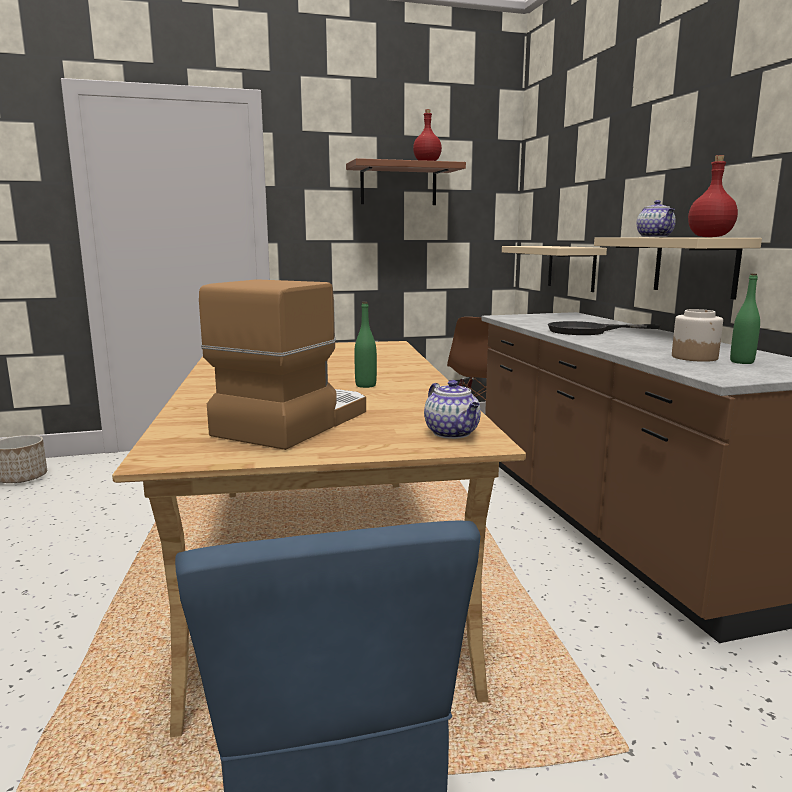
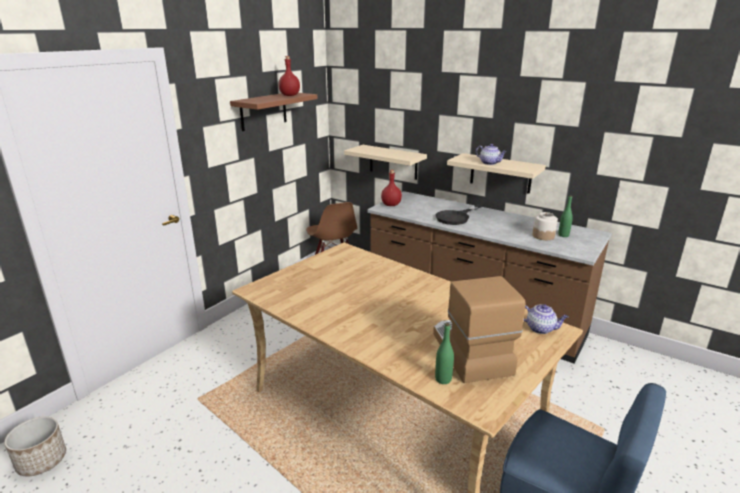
camera: 40 degrees left, 10 degrees up
green bottle [354,302,377,388] -> green bottle moved to [435,323,454,384]
red bottle [688,155,738,237] -> red bottle moved to [381,170,402,206]

